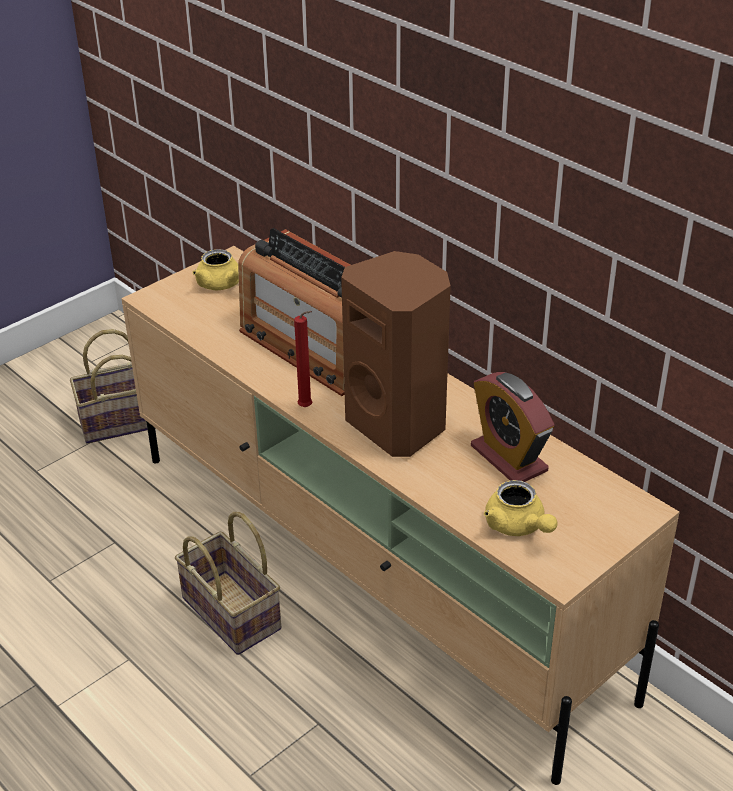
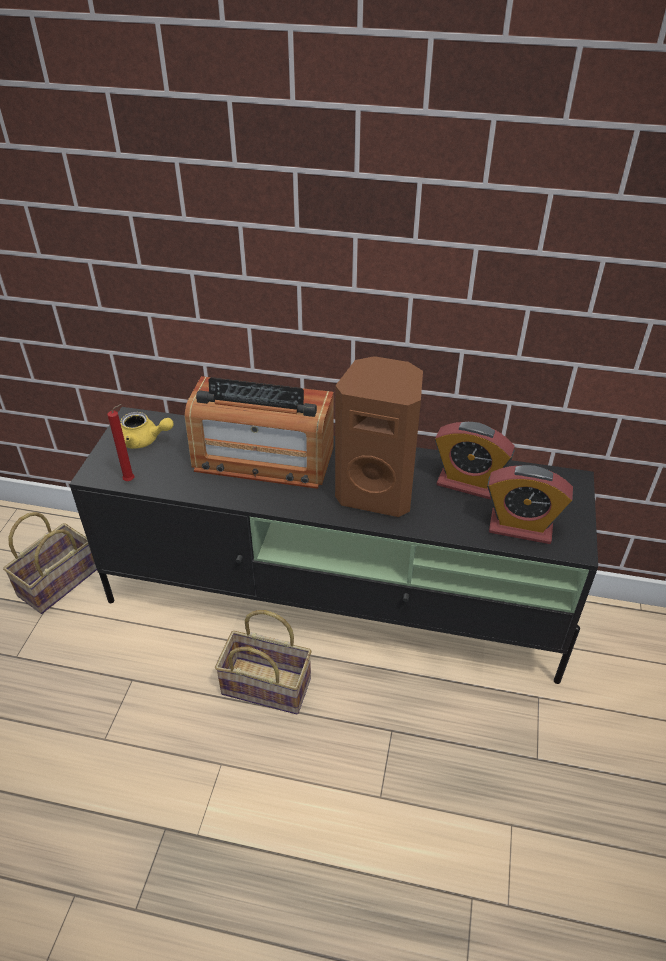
camera: 35 degrees left, 5 degrees up
beige tv stand [121,246,679,785] -> black tv stand [69,407,598,684]
red candle [294,311,312,407] -> red candle moved to [107,404,135,481]
yellow teapot [484,480,557,536] -> alarm clock [487,465,573,544]

